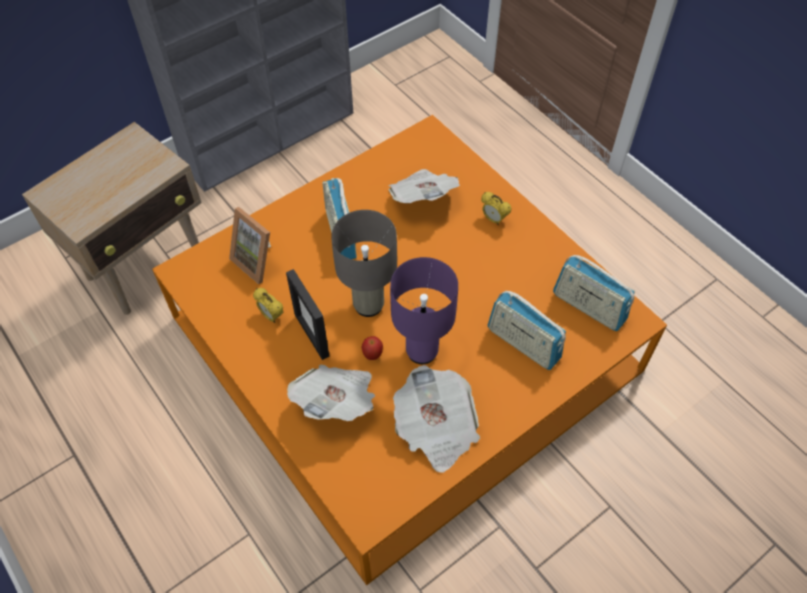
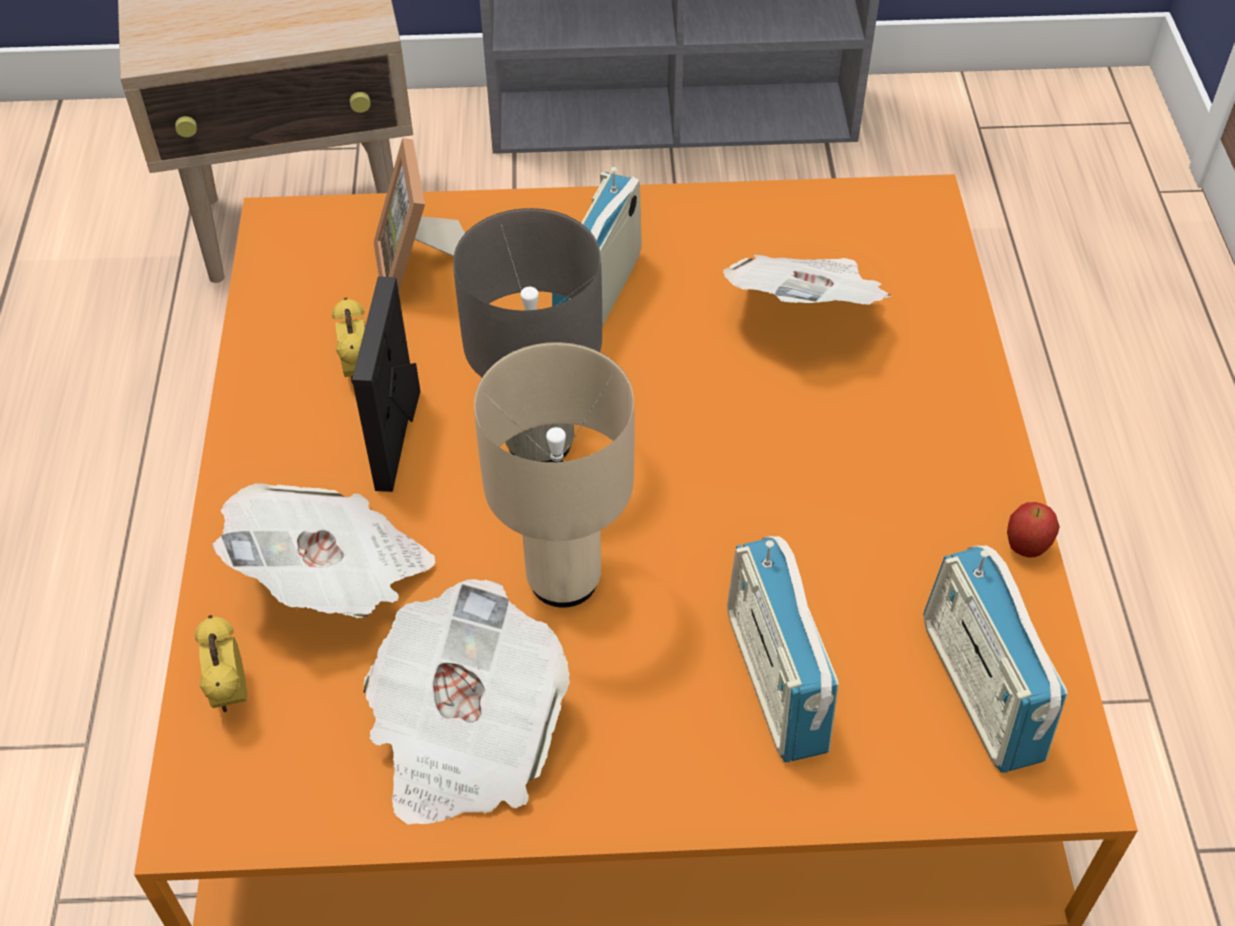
camera: 35 degrees right, 5 degrees down
apple [361,336,383,360] -> apple moved to [1007,502,1060,558]
purple table lamp [390,257,458,364] -> beige table lamp [474,342,634,608]
alarm clock [481,192,512,225] -> alarm clock moved to [195,615,247,712]

